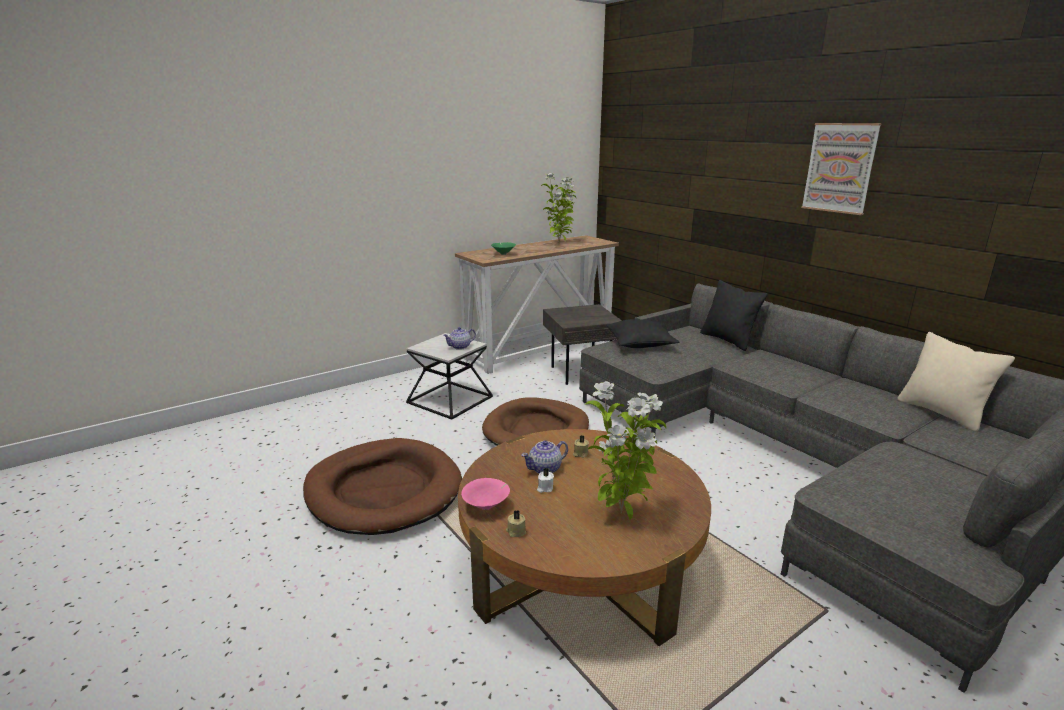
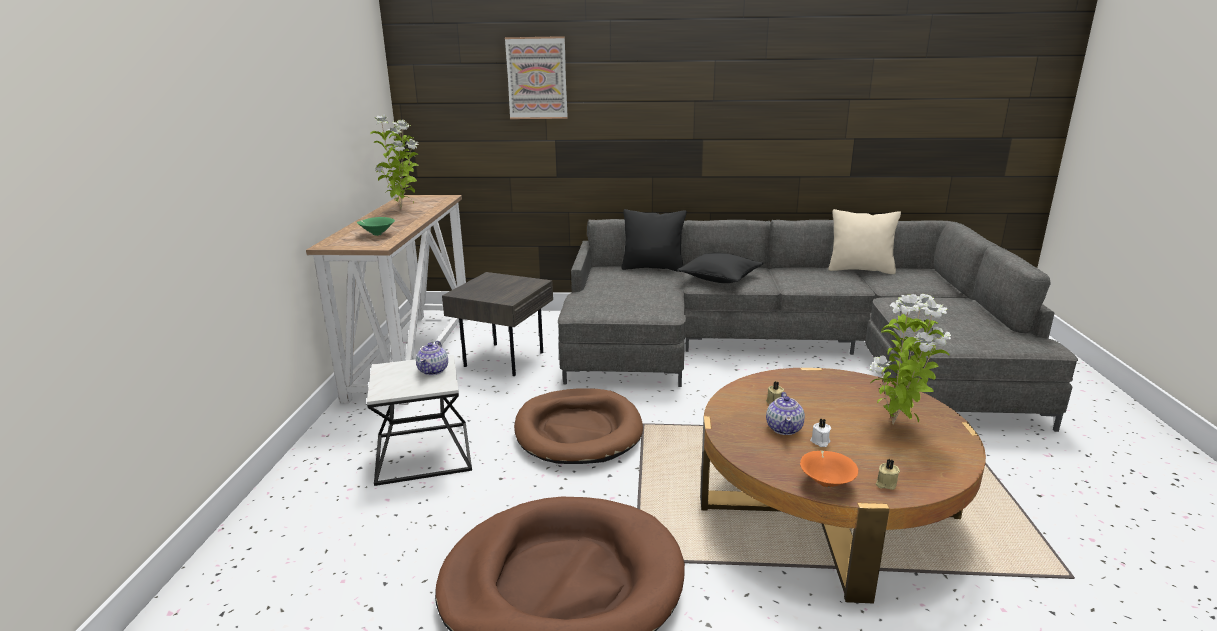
camera: 50 degrees left, 0 degrees up
pink bowl [461,478,510,510] -> orange bowl [800,451,858,488]
black pillow [606,319,680,348] -> black pillow moved to [677,253,764,283]
picture [801,123,882,215] -> picture moved to [505,36,568,119]

